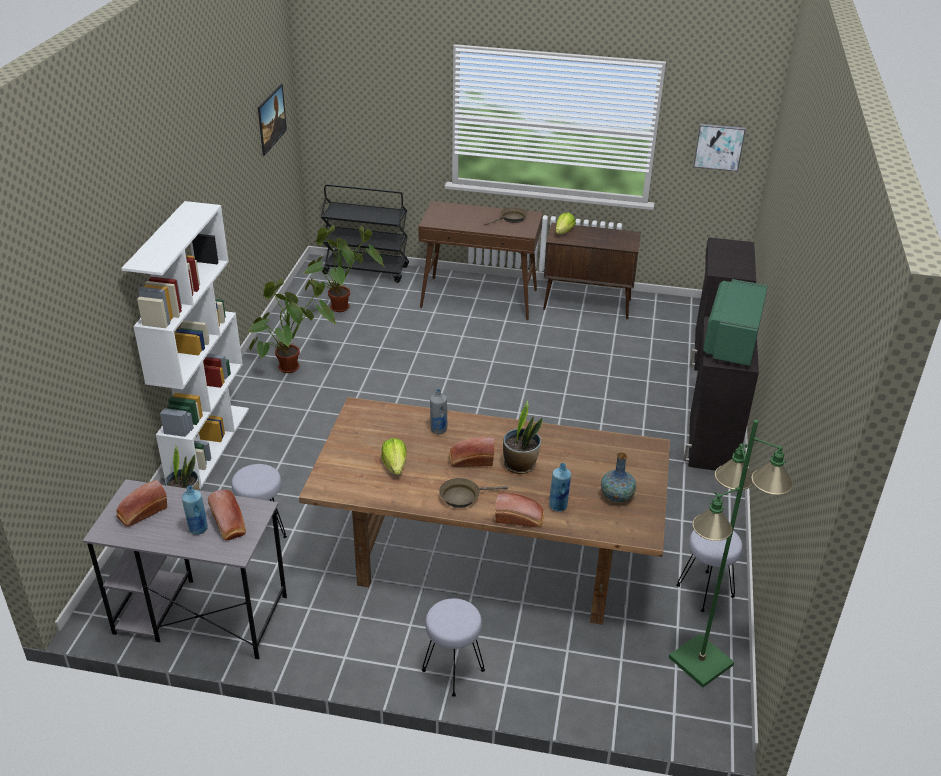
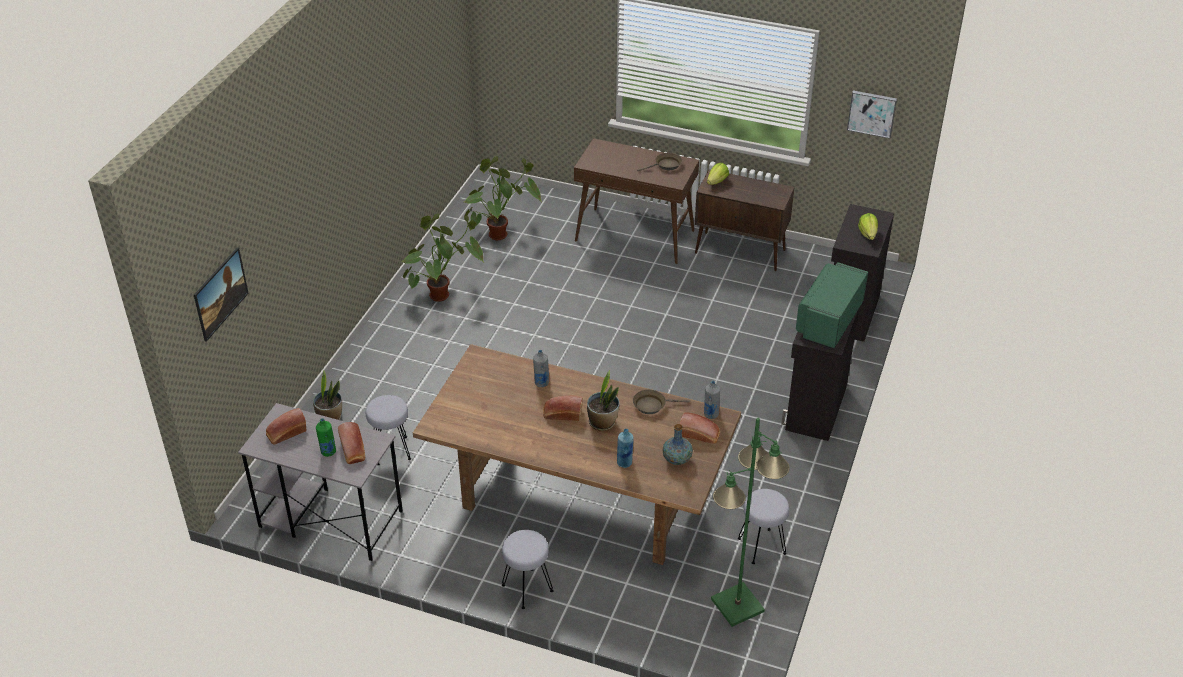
camera: 10 degrees right, 5 degrees up
white bookcase [121,201,249,489] -> none
blue bottle [182,486,208,535] -> green bottle [316,418,336,457]
picture [258,84,287,156] -> picture moved to [194,247,249,342]
black cart [321,184,409,283] -> none
lettuce [381,438,407,475] -> lettuce moved to [858,213,878,240]
brown frying pan [439,478,508,508] -> brown frying pan moved to [633,390,690,414]
bread [495,492,544,528] -> bread moved to [680,412,720,444]
none -> grey bottle [704,381,720,419]

